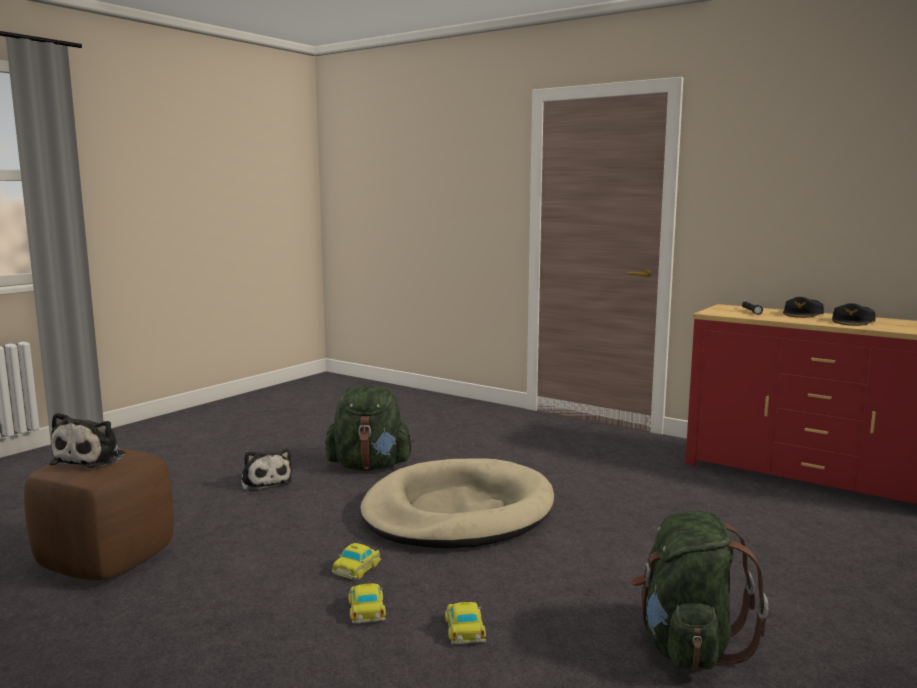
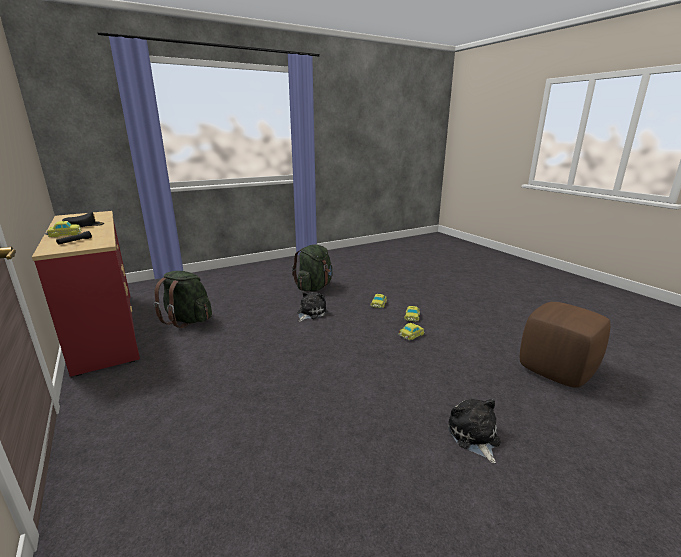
camera: 155 degrees left, 10 degrees up
plush toy [49,413,126,468] -> plush toy moved to [297,291,328,322]
green backpack [325,386,414,471] -> green backpack moved to [154,271,212,328]
beige dog bed [360,458,554,549] -> none
black cap [783,297,824,318] -> toy car [45,220,82,237]

